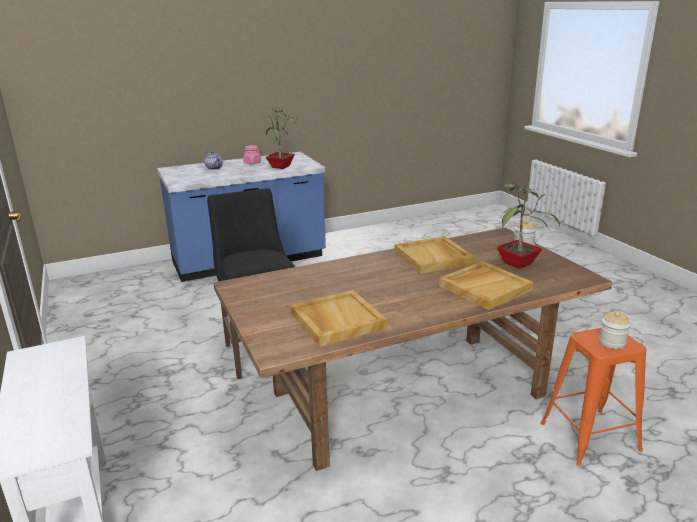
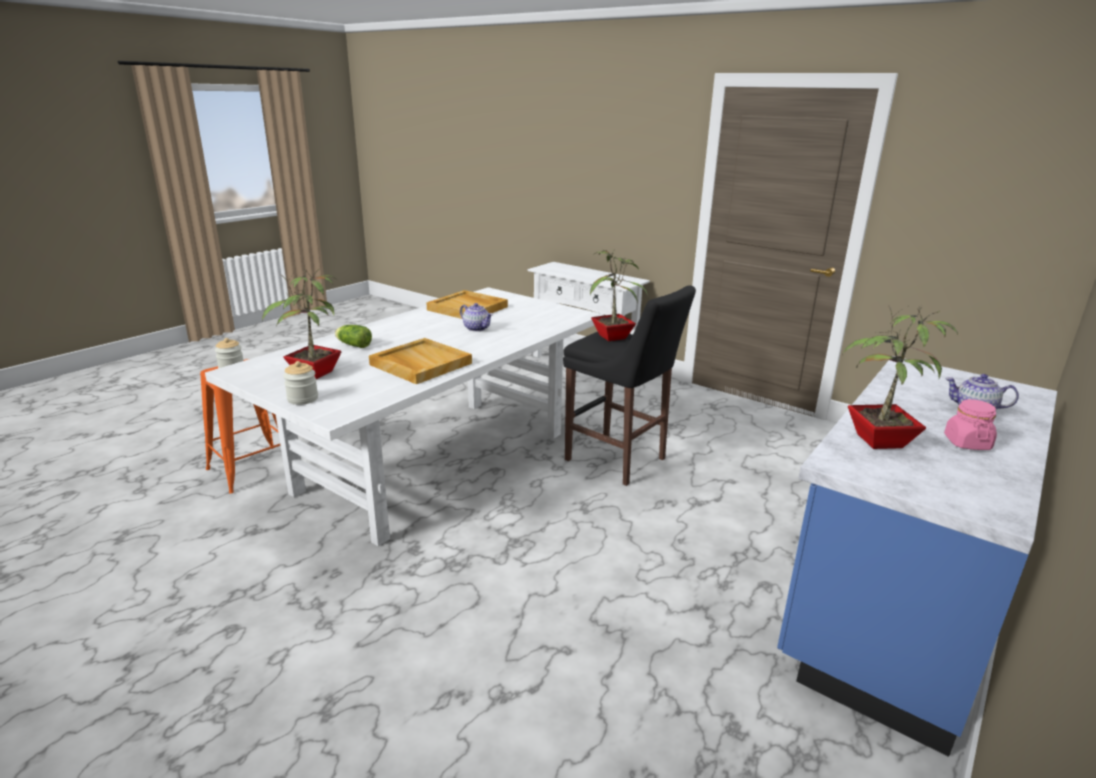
camera: 150 degrees right, 0 degrees up
brown dining table [214,227,612,471] -> white dining table [205,287,604,546]
beige tray [439,261,534,310] -> lettuce [335,325,372,348]
none -> teapot [460,303,493,332]
none -> potted plant [590,250,648,341]

